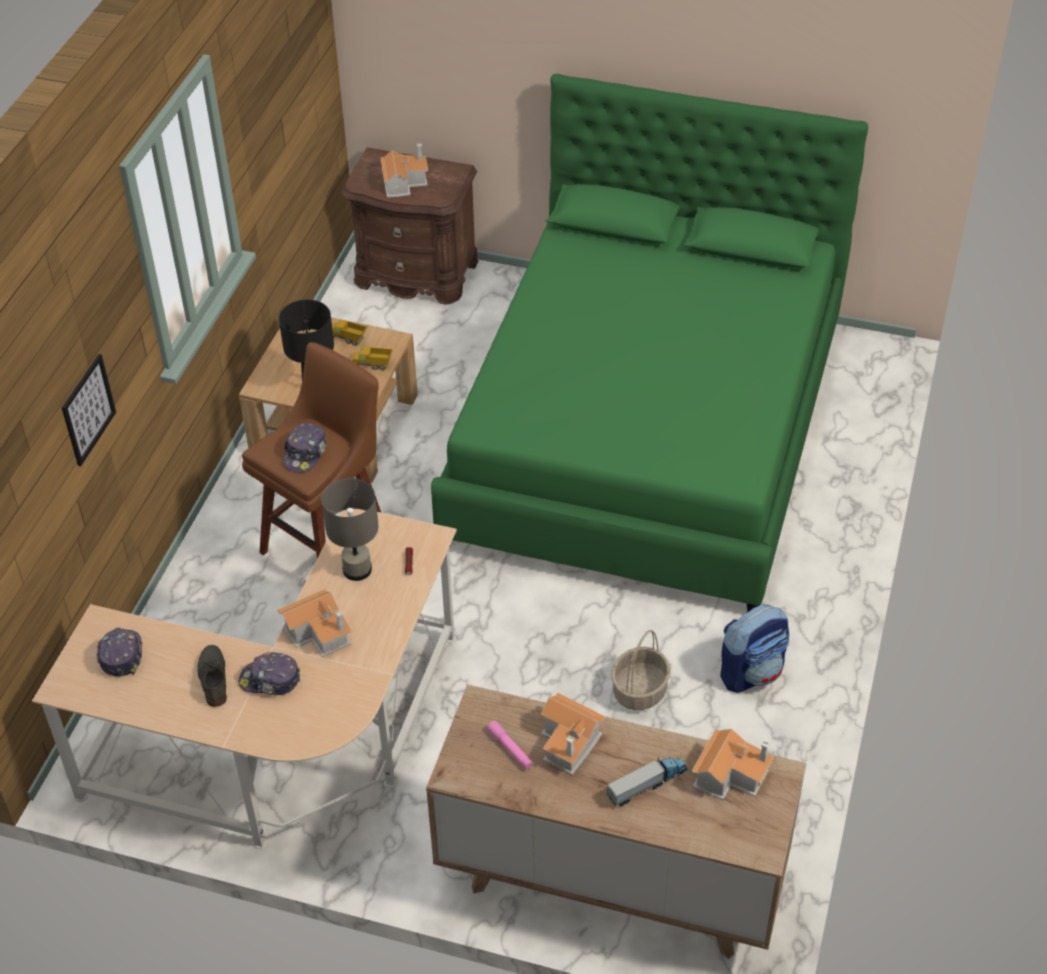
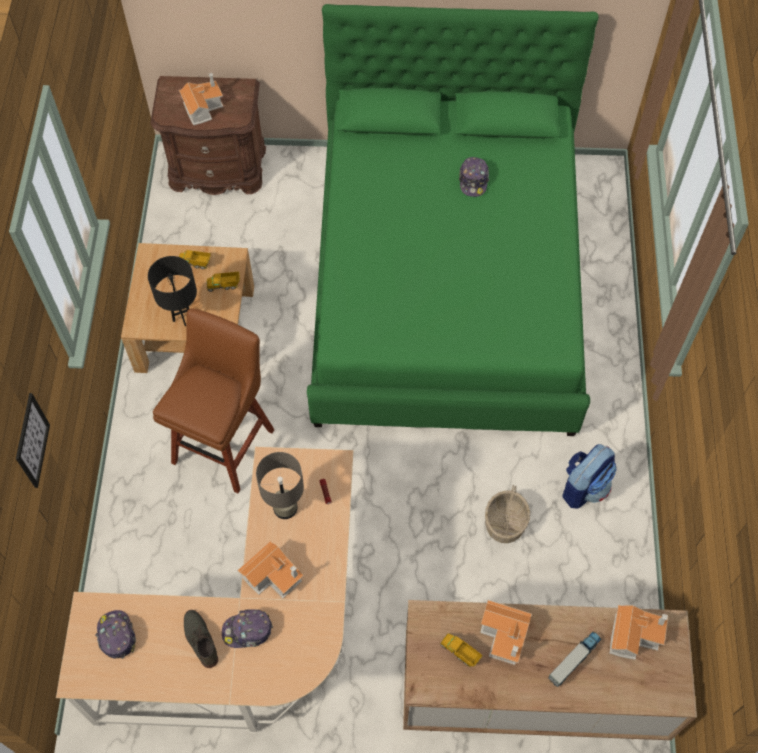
camera: 15 degrees left, 15 degrees up
cap [283,423,327,472] -> cap moved to [459,157,489,197]
pink flashlight [487,721,533,770] -> toy truck [440,633,483,667]

